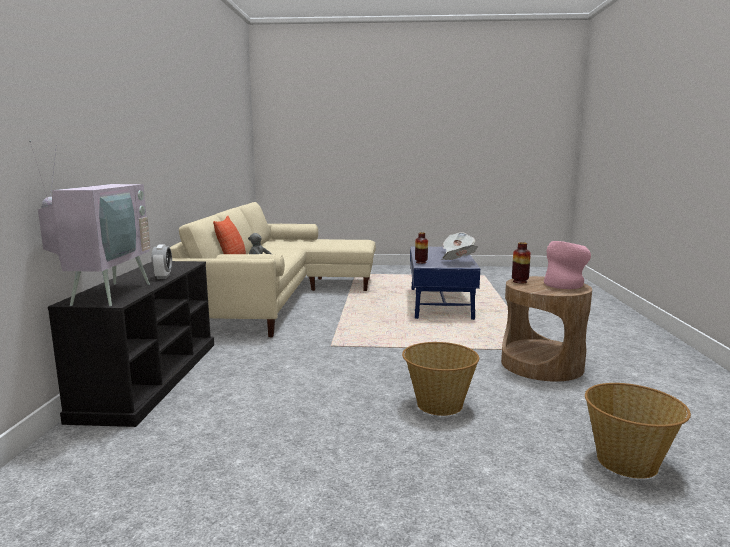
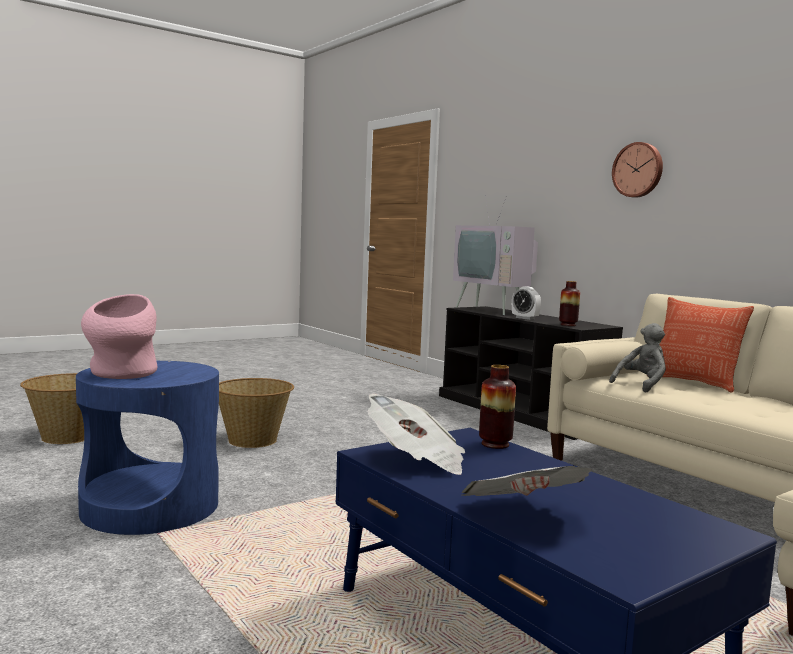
camera: 140 degrees right, 5 degrees down
brown side table [501,276,592,382] -> blue side table [76,361,219,535]
vase [512,242,531,283] -> vase moved to [559,281,580,326]
none -> wall clock [612,142,663,198]

